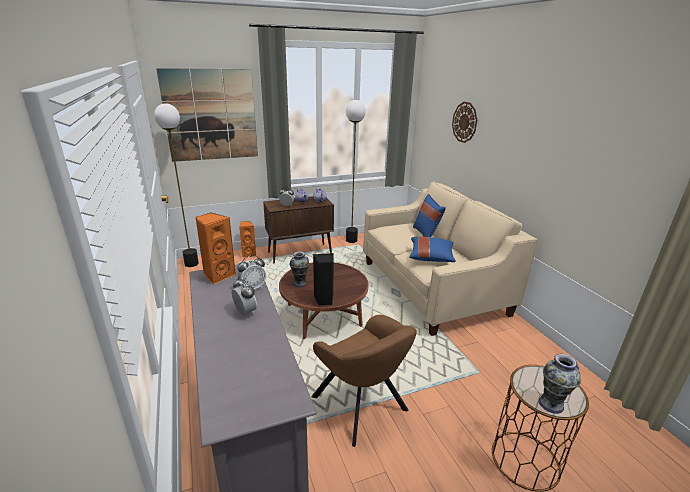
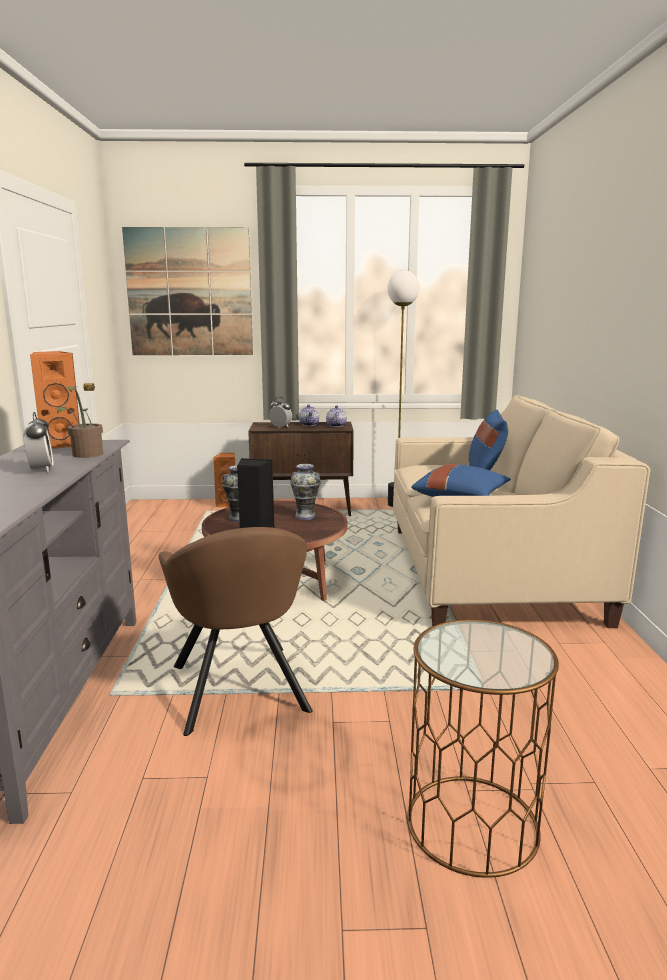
camera: 20 degrees right, 10 degrees down
floor lamp [154,103,199,267] -> none
alarm clock [237,255,266,289] -> potted plant [57,386,103,458]
wall clock [452,102,477,143] -> none
vase [539,354,581,414] -> vase moved to [290,464,321,520]

